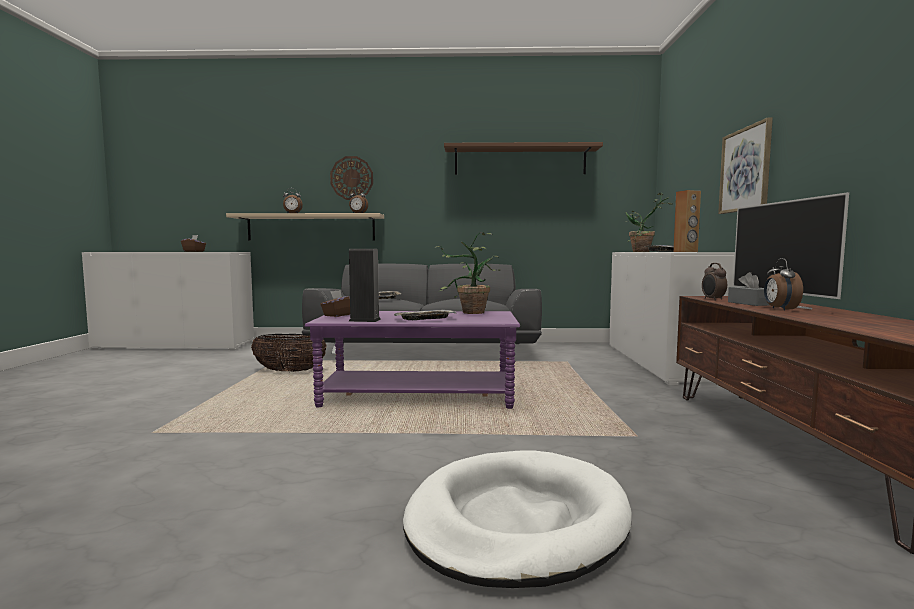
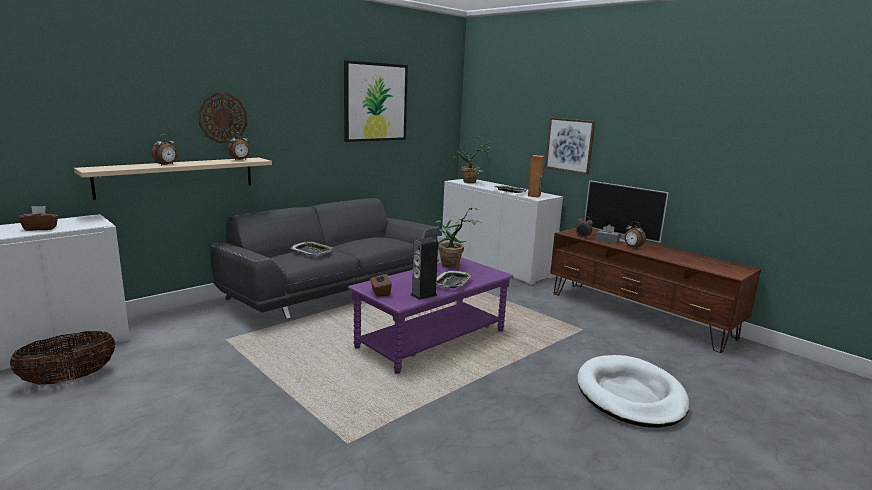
camera: 45 degrees left, 10 degrees up
basket [251,334,327,372] -> basket moved to [10,331,116,385]
brown shelf [444,142,603,175] -> picture [344,60,408,142]

